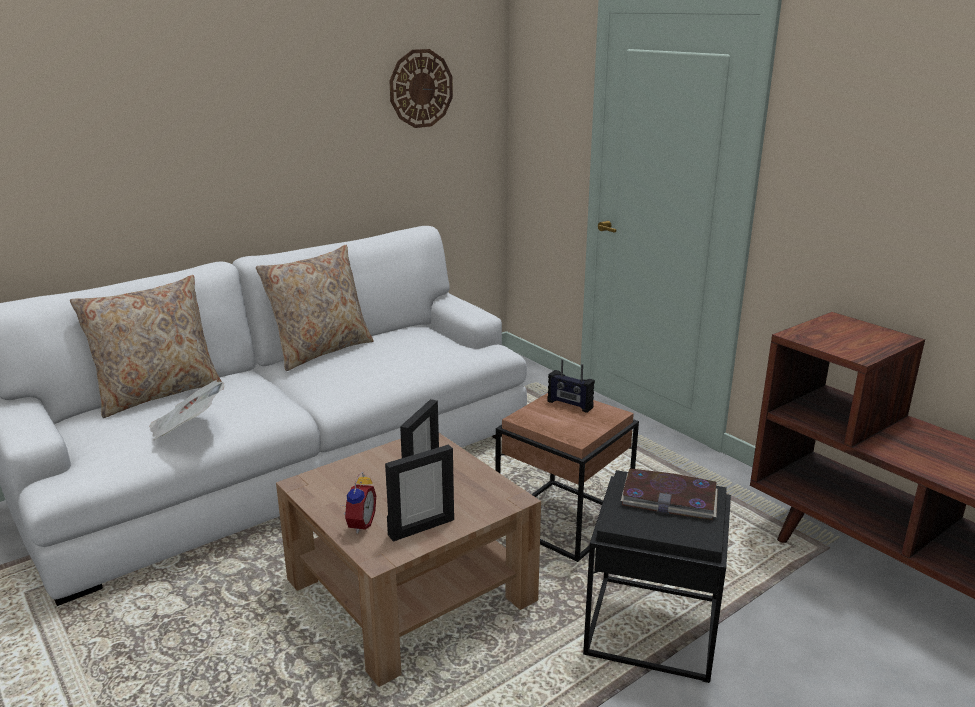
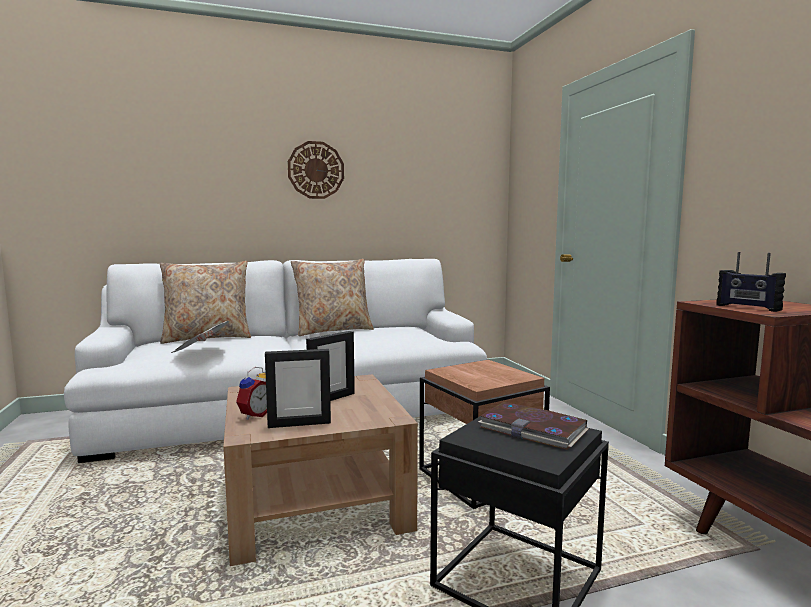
camera: 20 degrees right, 15 degrees down
wall clock [389,49,453,128] -> wall clock moved to [288,141,344,199]
radio [547,359,595,413] -> radio moved to [716,252,786,312]

